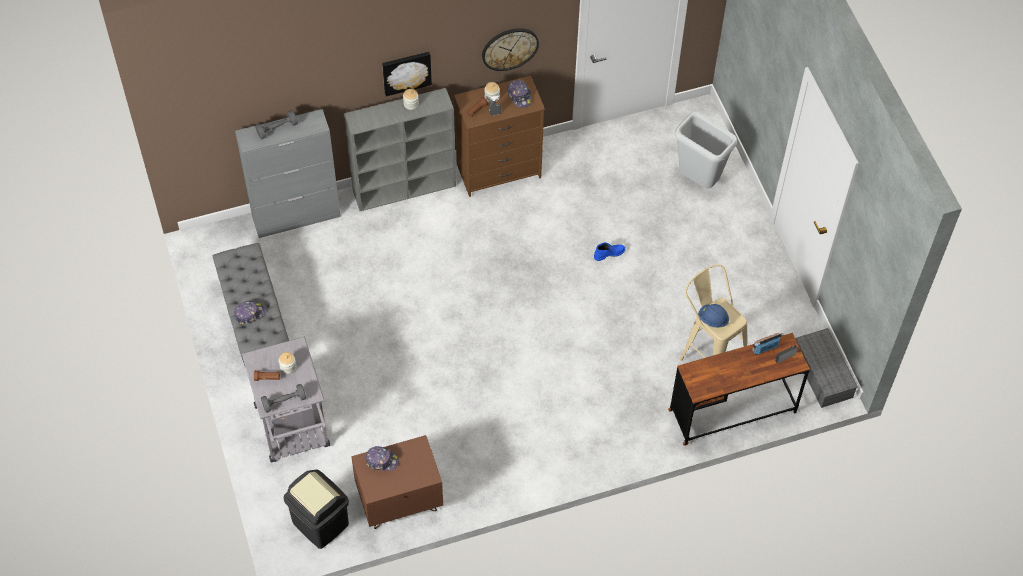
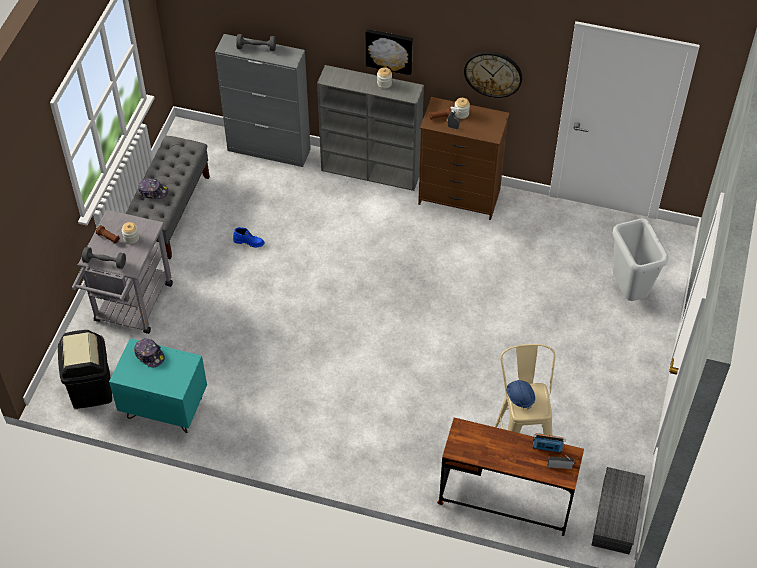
camera: 35 degrees right, 5 degrees down
brown nightstand [351,435,443,529] -> turquoise nightstand [109,338,207,433]
cap [507,80,532,108] -> none
blue boot [594,242,625,261] -> blue boot moved to [233,227,264,248]

